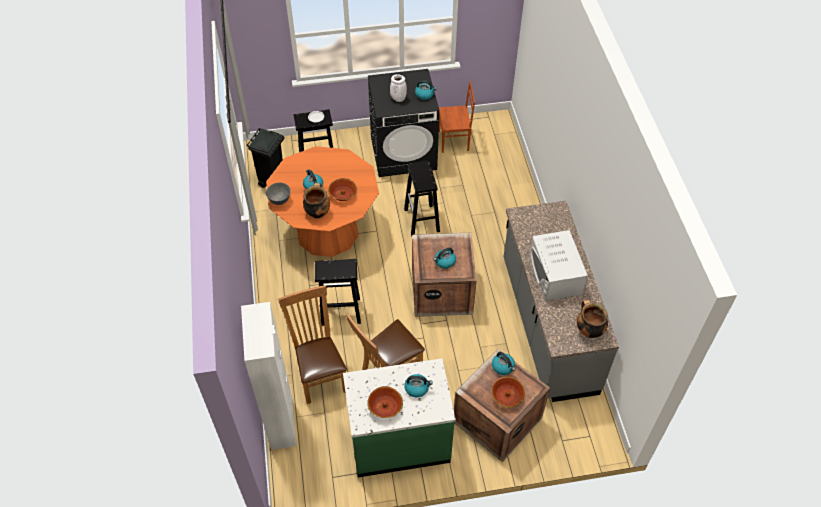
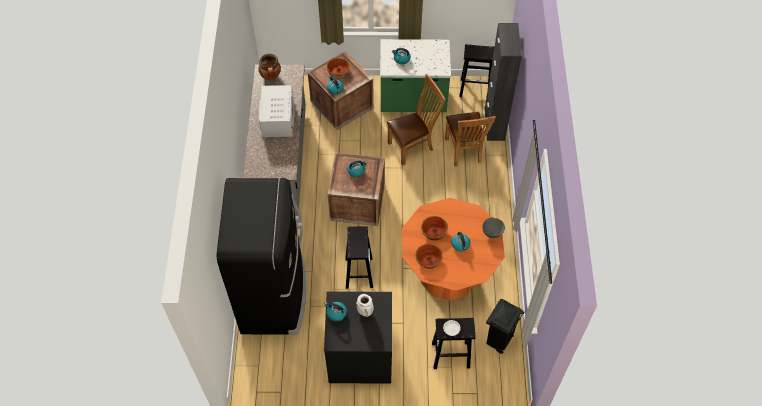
camera: 170 degrees left, 5 degrees up
white cabinet [241,302,297,450] -> black cabinet [485,23,522,141]
cooking pot [303,183,330,219] -> none
black stool [315,259,361,326] -> black stool moved to [459,44,494,97]
bowl [367,386,403,418] -> bowl moved to [415,244,443,269]
brown chair [439,81,475,153] -> none
none -> black fridge [217,178,306,335]

